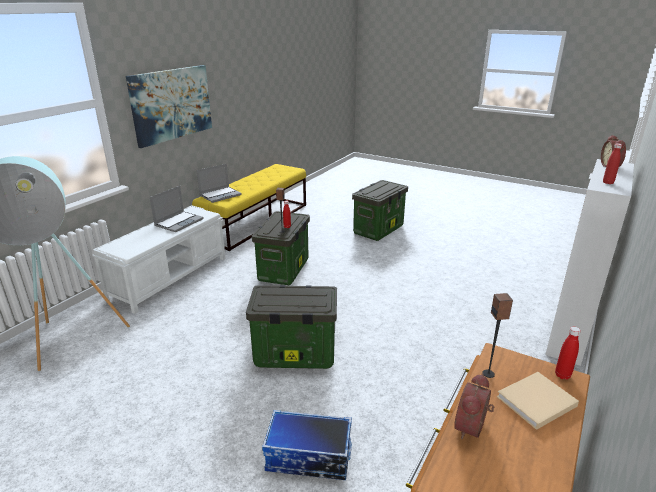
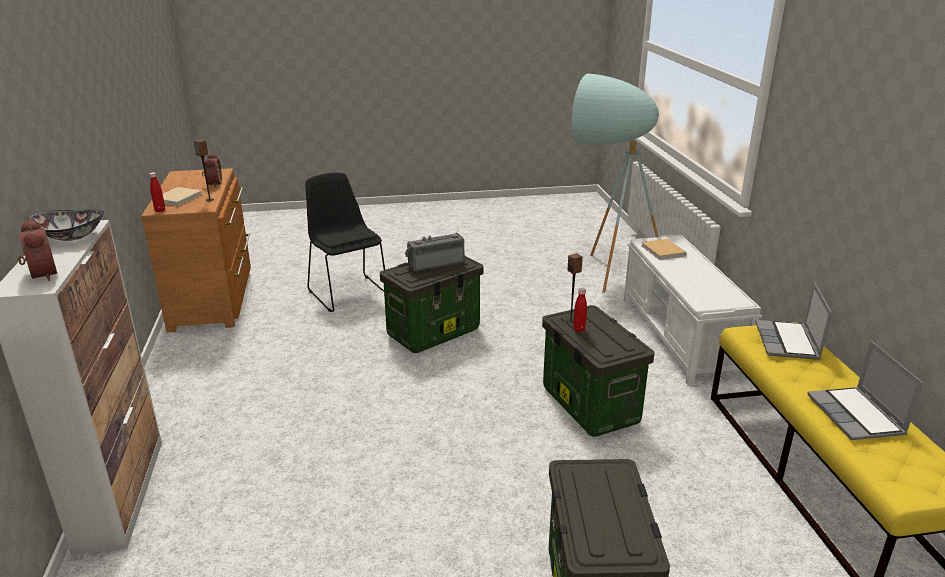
camera: 140 degrees right, 0 degrees up
picture [126,65,212,148] -> none
laptop [150,186,204,232] -> laptop moved to [807,341,923,440]
storage box [262,410,352,480] -> black chair [305,172,385,312]
red bottle [603,143,622,184] -> bowl [28,210,104,241]
none -> radio [405,233,464,272]
none -> beige book [642,239,686,260]

